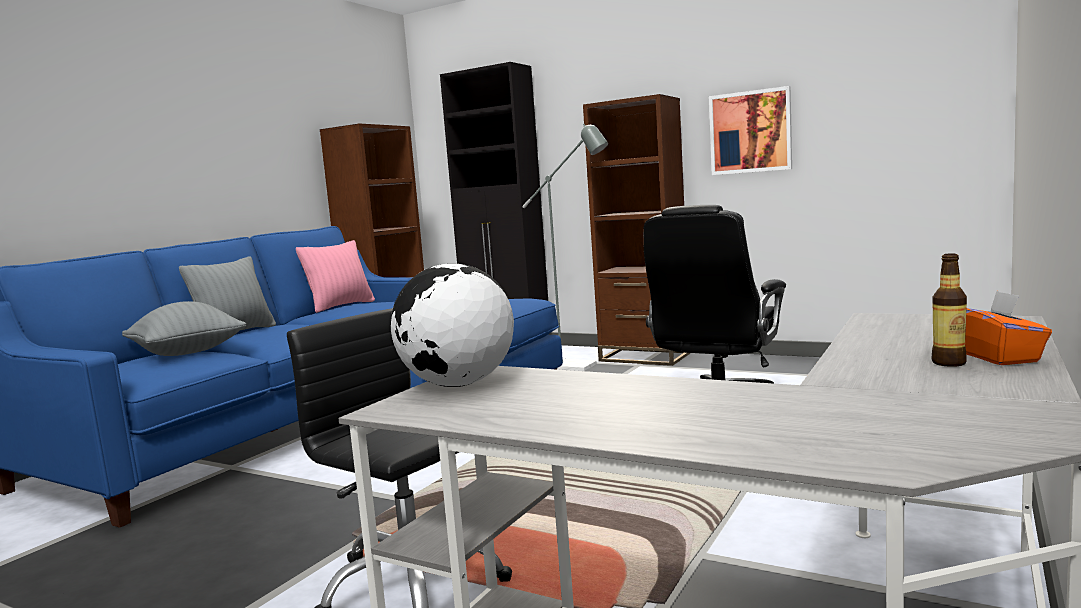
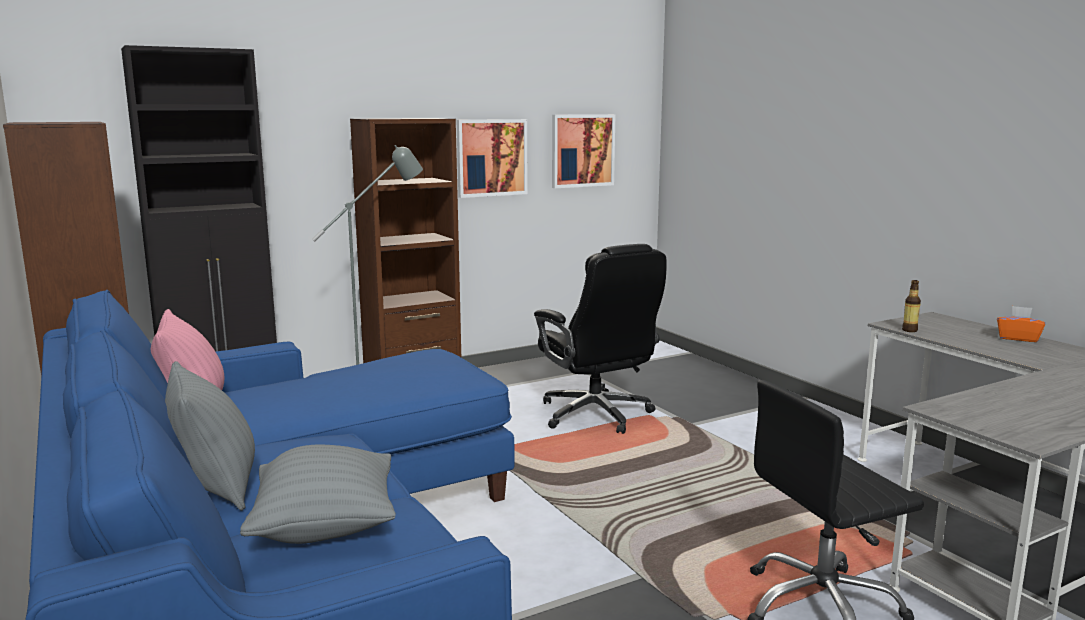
camera: 60 degrees left, 5 degrees up
globe [391,263,514,387] -> none
bottle [932,254,967,367] -> bottle moved to [902,280,921,332]
none -> picture [552,114,616,188]

